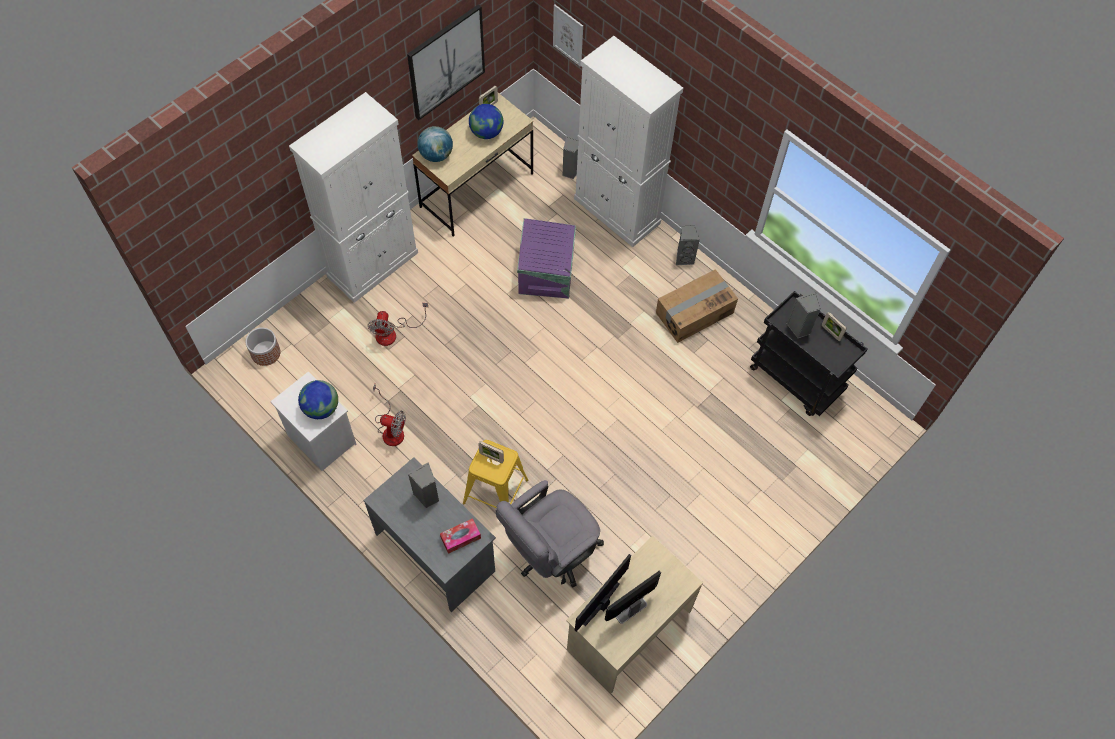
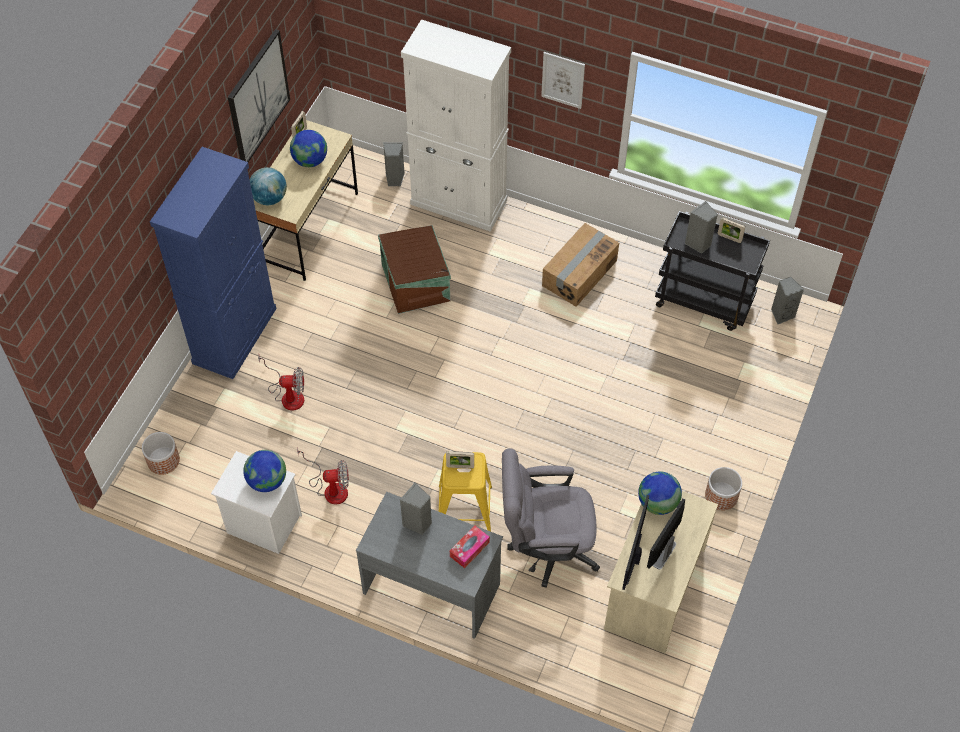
camera: 20 degrees left, 5 degrees down
white cabinet [289,92,418,303] -> blue cabinet [150,147,276,379]
fan [367,303,428,346] -> fan turned 75 degrees counterclockwise [258,354,304,411]
grey office chair [496,480,604,588] -> grey office chair turned 60 degrees clockwise [502,448,600,588]
purple storage box [517,218,576,299] -> brown storage box [378,225,451,314]
picture [553,5,583,66] -> picture moved to [541,52,585,109]
grey speaker [676,225,700,265] -> grey speaker moved to [771,276,804,324]
none -> globe [638,471,682,515]
none -> planter [705,467,742,510]

